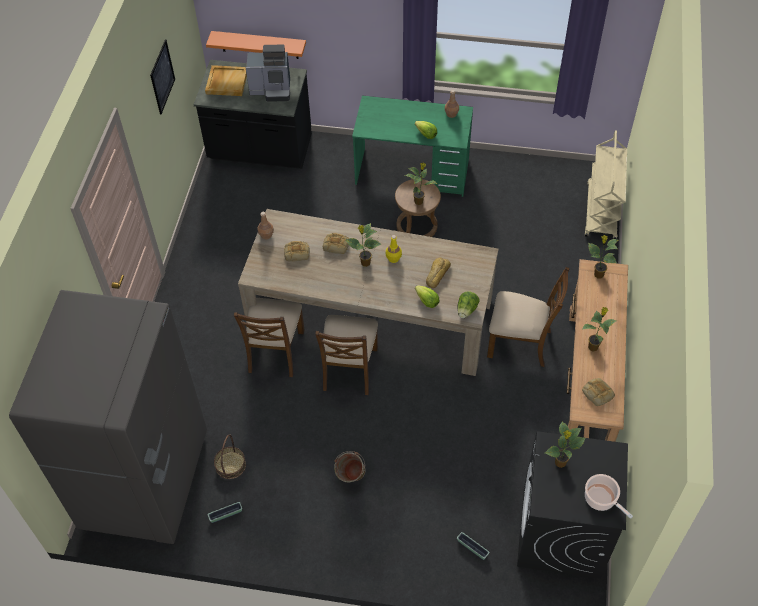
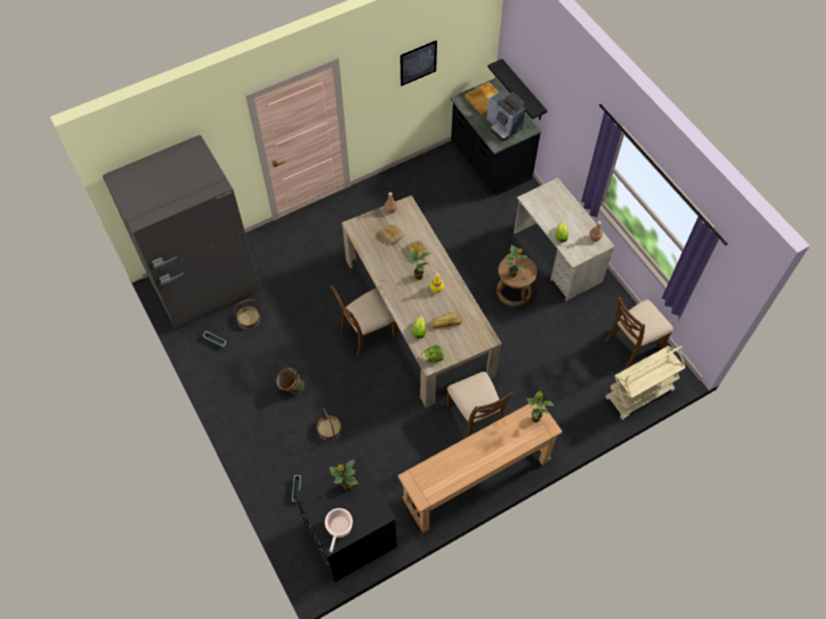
camera: 50 degrees right, 5 degrees up
orange shelf [206,31,306,59] -> black shelf [488,59,547,120]
brown chair [234,298,304,377] -> brown chair moved to [604,297,673,368]
green desk [352,96,473,197] -> beige desk [514,178,615,301]
potted plant [582,307,618,351] -> none
bread [582,378,615,406] -> none
none -> basket [317,408,342,441]

